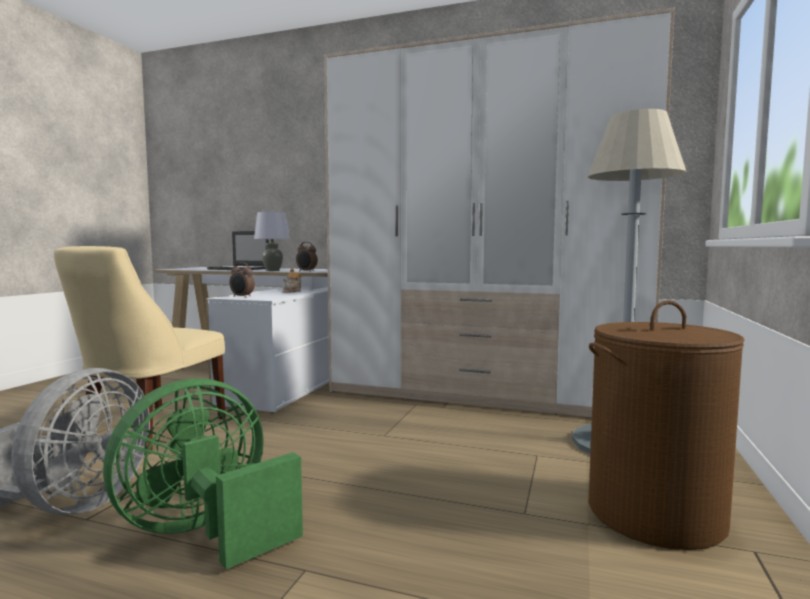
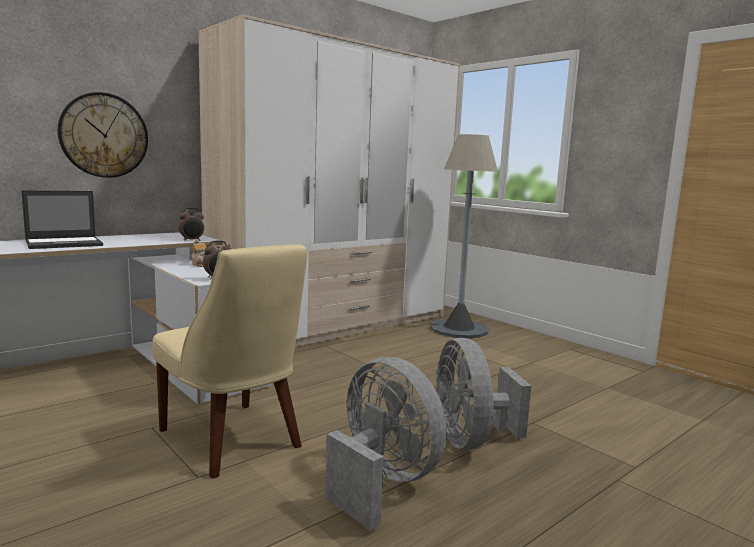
camera: 60 degrees left, 5 degrees up
green fan [103,378,303,569] -> grey fan [436,338,531,450]
grey table lamp [254,212,290,271] -> none
brown laundry basket [588,300,745,550] -> none
none -> wall clock [58,92,148,178]

